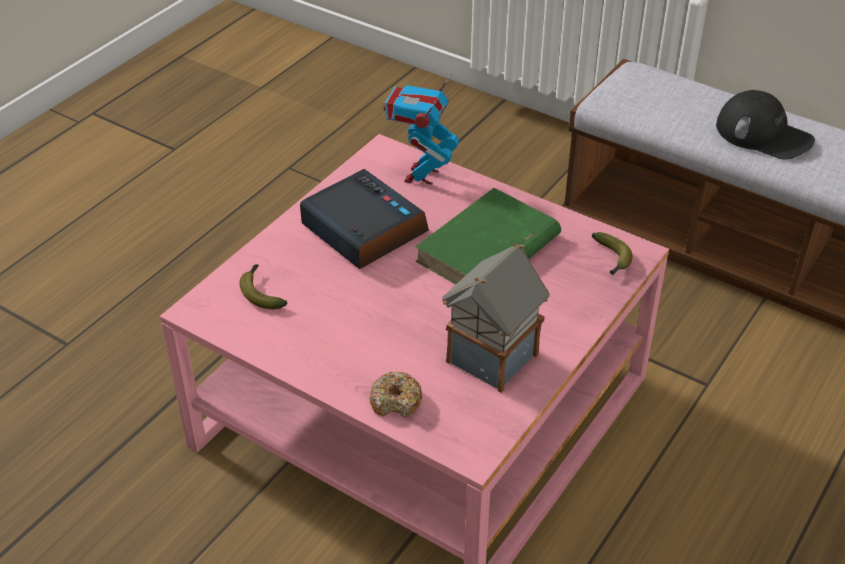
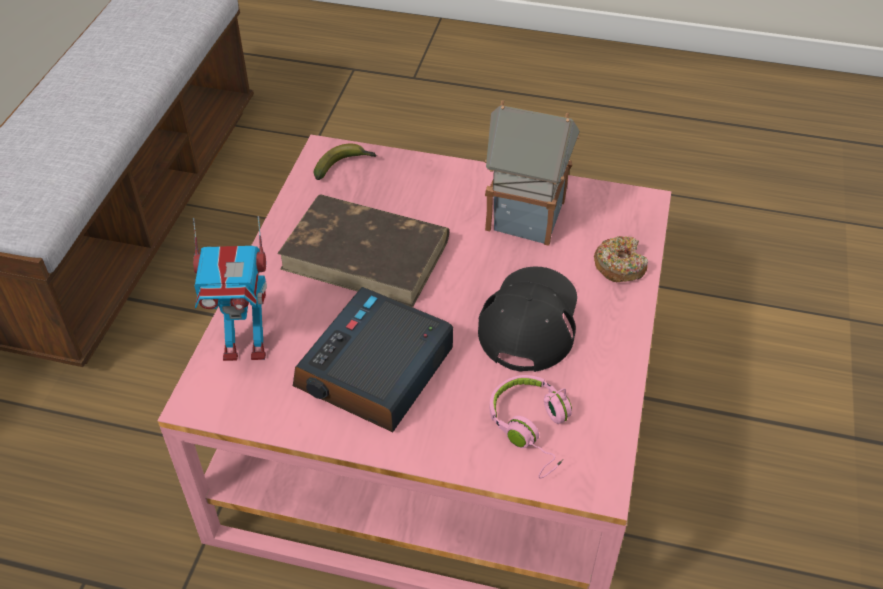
camera: 110 degrees left, 5 degrees up
banana [239,264,287,309] -> pink headphones [490,375,572,479]
green book [415,188,561,285] -> brown book [277,194,449,307]
black cap [716,90,815,160] -> black cap moved to [478,267,577,372]

